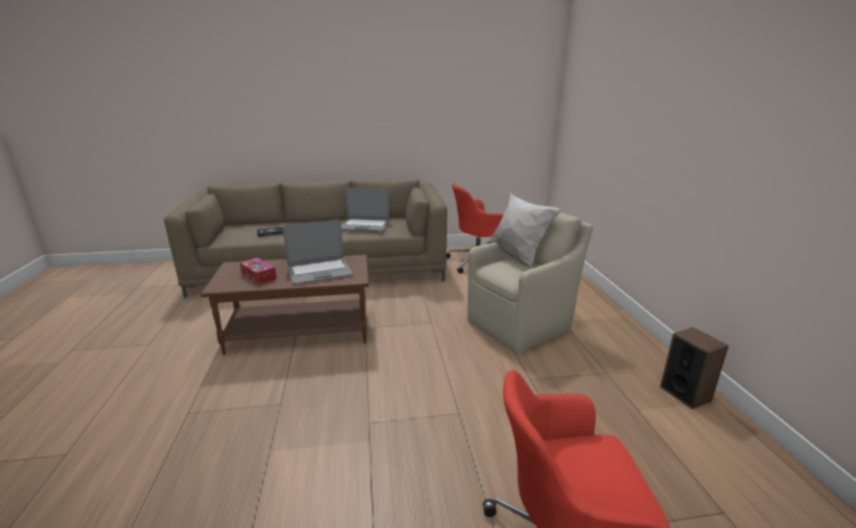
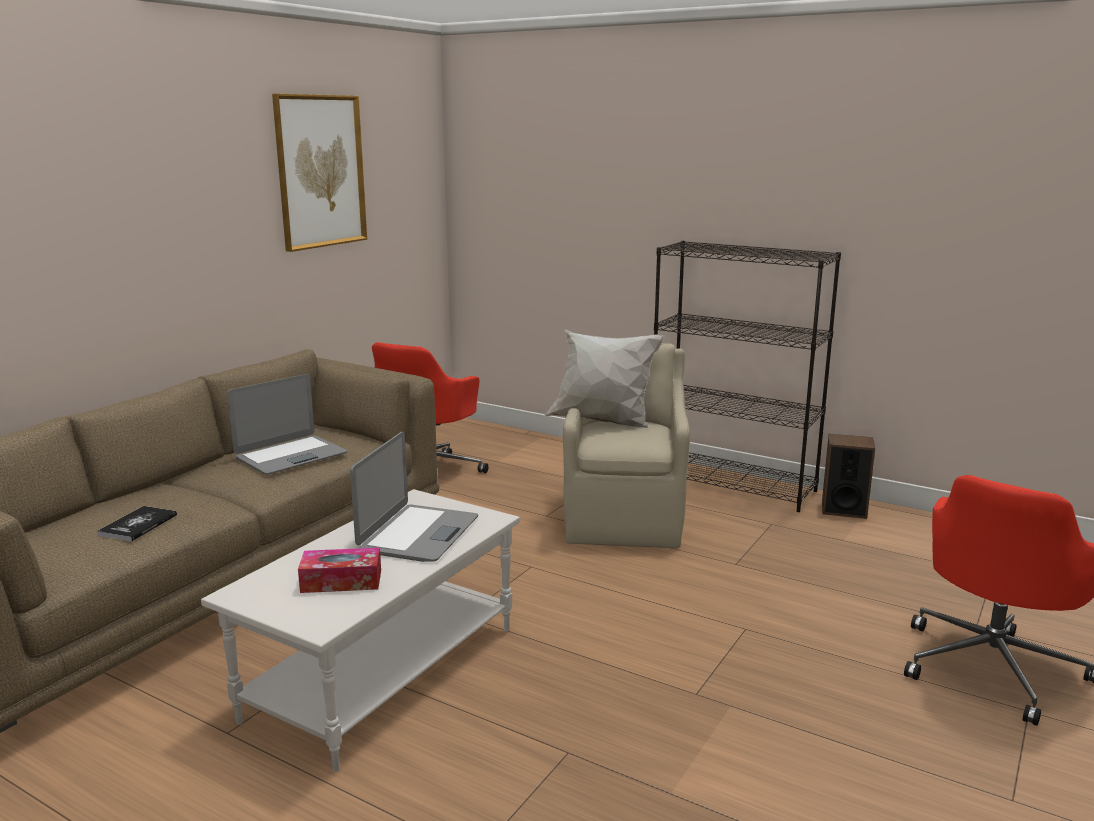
camera: 50 degrees left, 5 degrees down
brown coffee table [201,255,369,355] -> white coffee table [201,489,520,772]
none -> picture [272,94,367,252]
none -> black bookcase [654,241,841,512]

